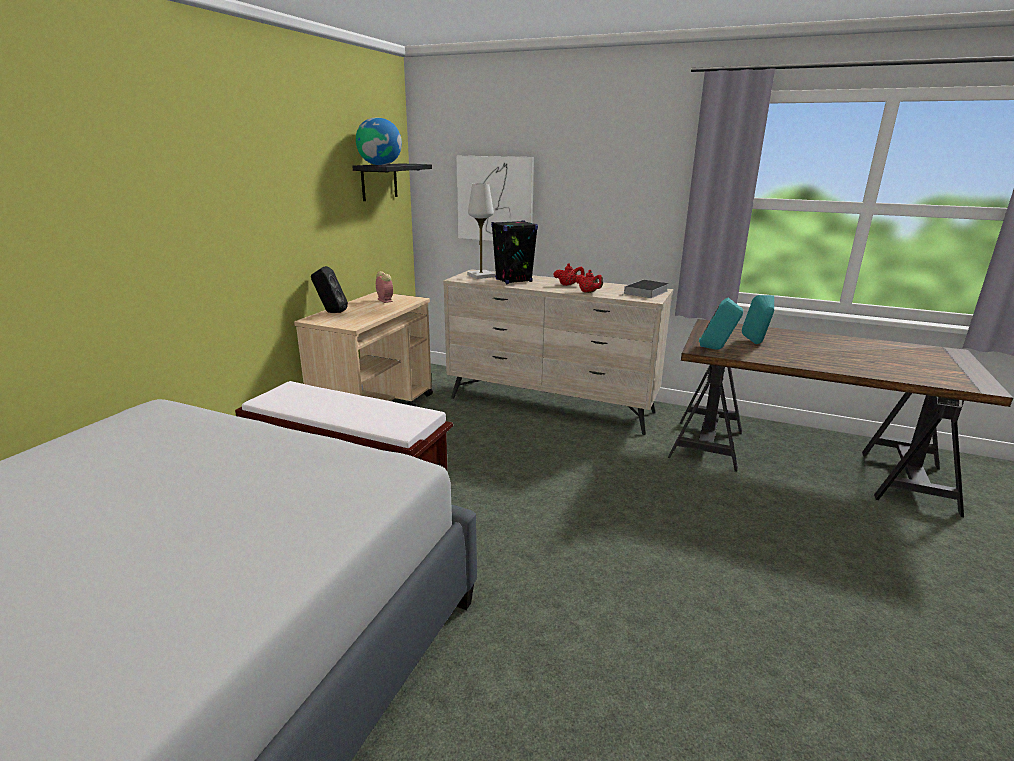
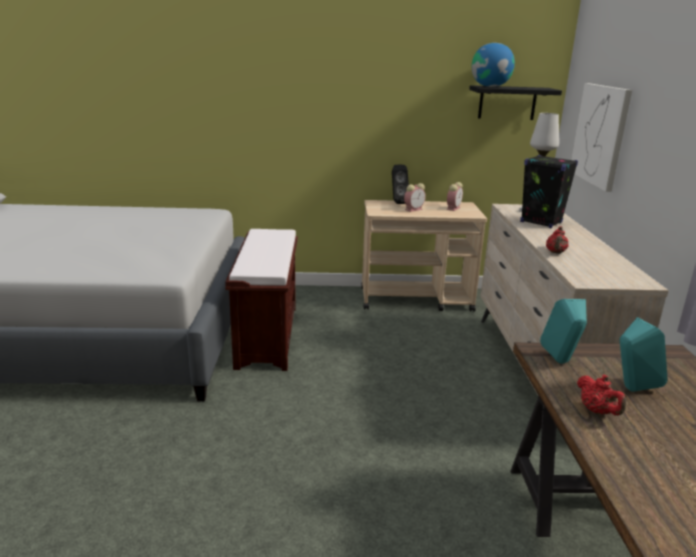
camera: 65 degrees right, 0 degrees up
red teapot [553,263,585,286] -> red teapot moved to [577,375,626,416]
book [623,280,669,298] -> none
none -> alarm clock [404,183,426,212]

